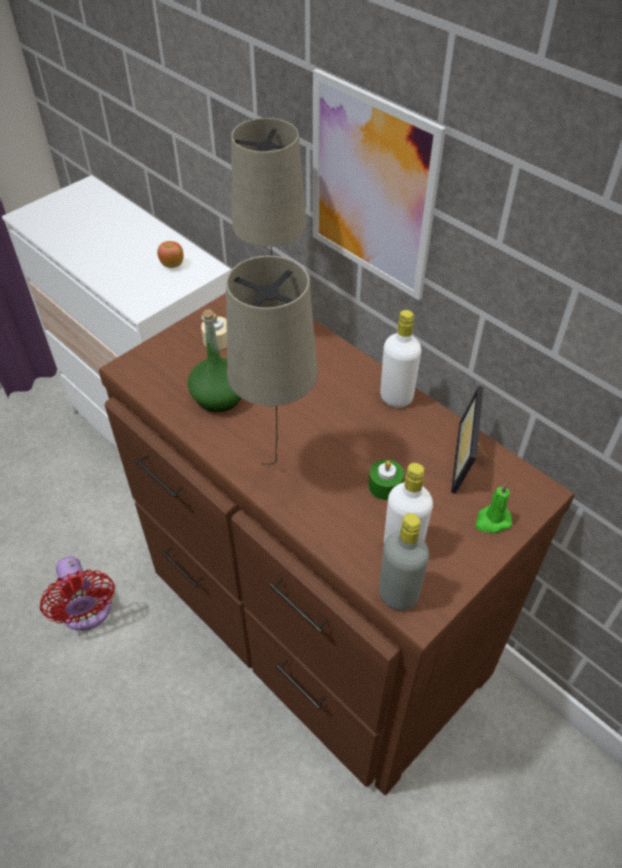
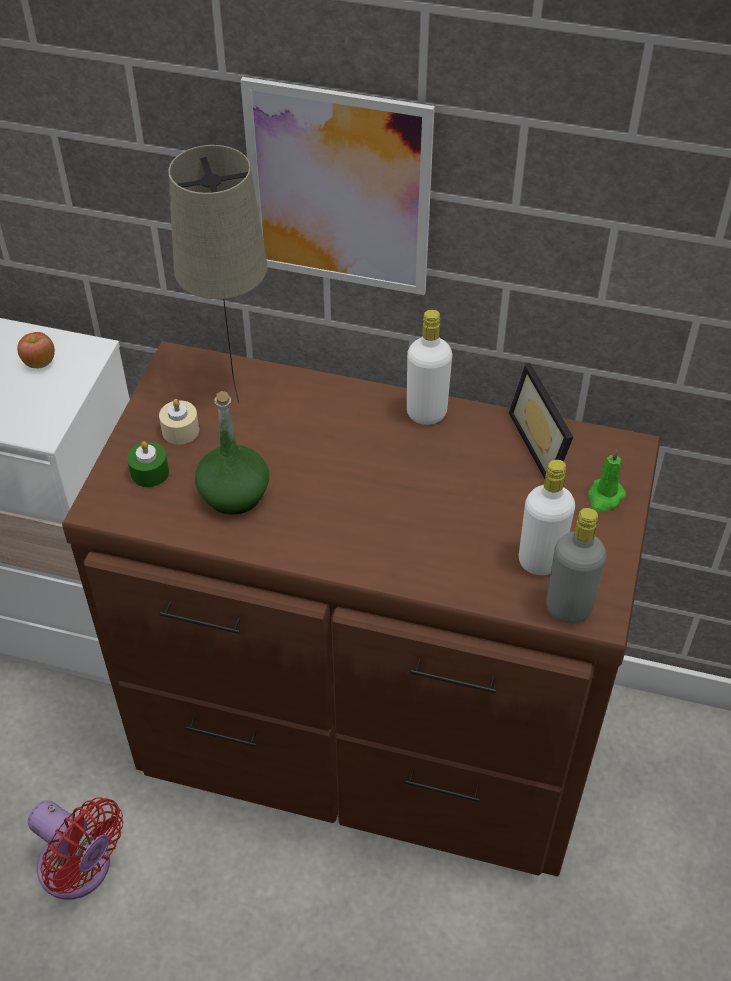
camera: 30 degrees left, 0 degrees up
beige table lamp [226,256,318,465] -> none
green candle [368,459,404,500] -> green candle moved to [127,441,169,487]

